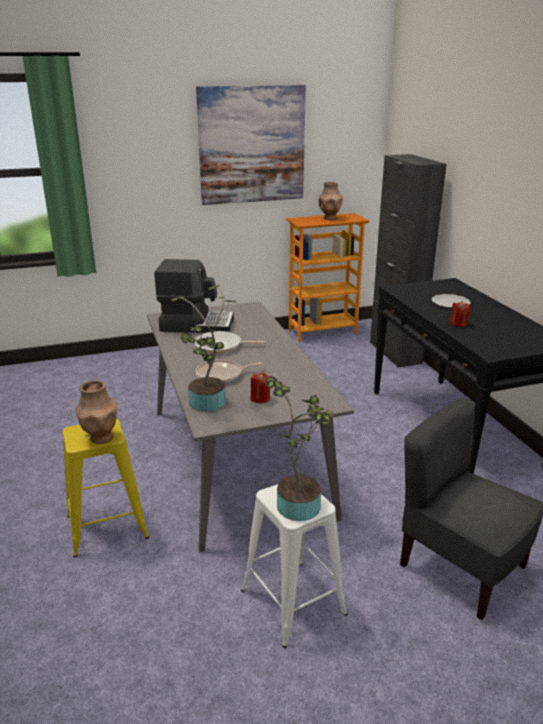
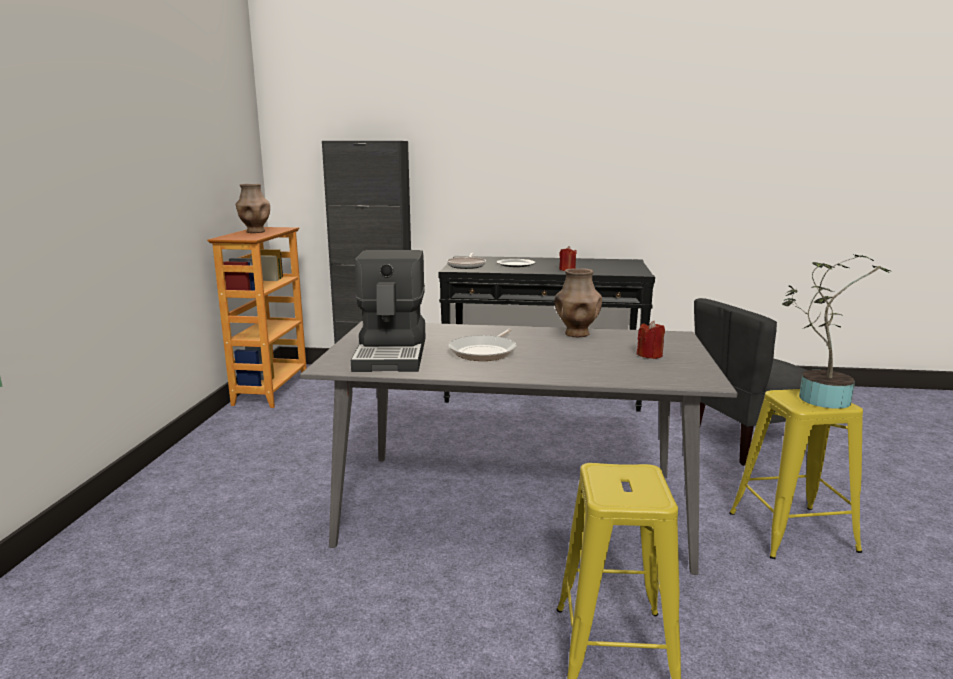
camera: 65 degrees left, 10 degrees down
brown vase [76,380,117,444] -> brown vase moved to [554,269,602,337]
coffee machine [154,259,234,333] -> coffee machine turned 150 degrees clockwise [351,250,425,372]
potted plant [171,285,237,412] -> none
picture [196,85,306,205] -> none
frying pan [196,360,263,383] -> frying pan moved to [446,253,486,269]
white stool [241,484,348,648] -> yellow stool [729,389,863,559]

